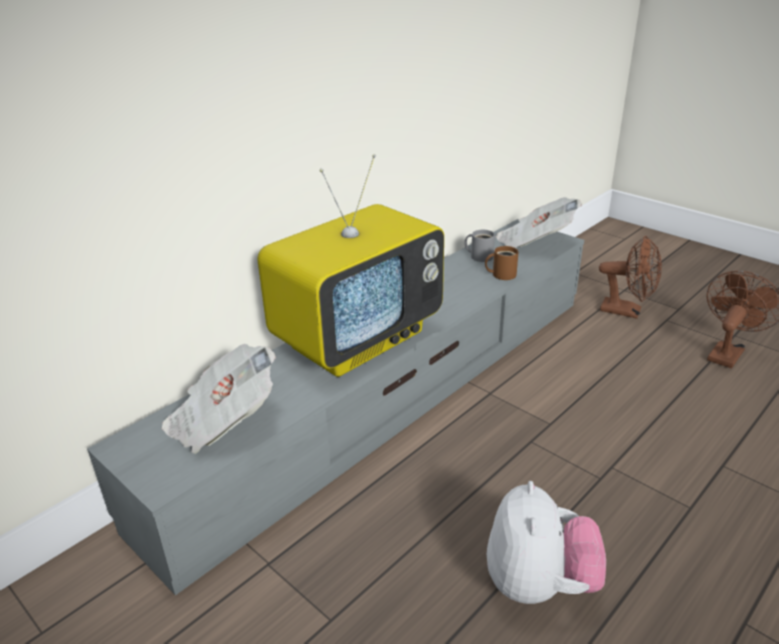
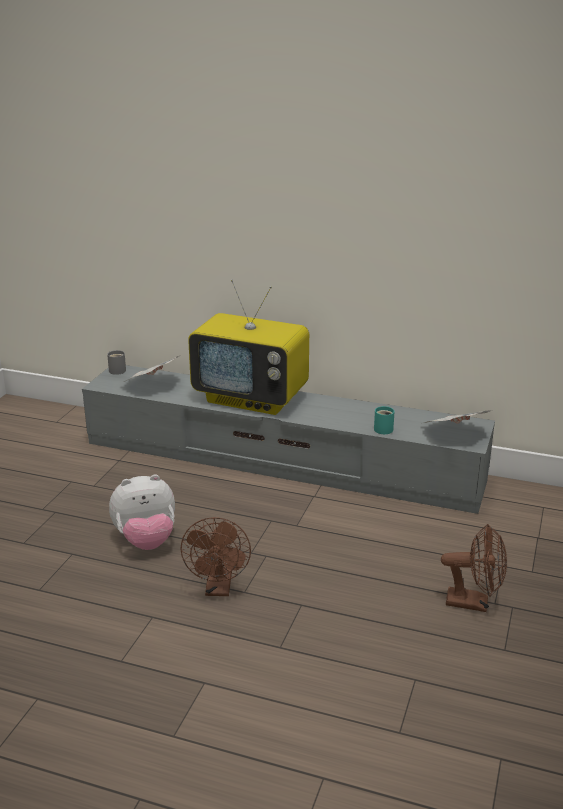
camera: 65 degrees right, 5 degrees down
grey mug [464,230,495,262] -> grey mug moved to [107,350,126,375]
brown mug [485,246,518,280] -> turquoise mug [374,406,395,434]
brown fan [599,236,662,319] -> brown fan moved to [181,517,251,596]

